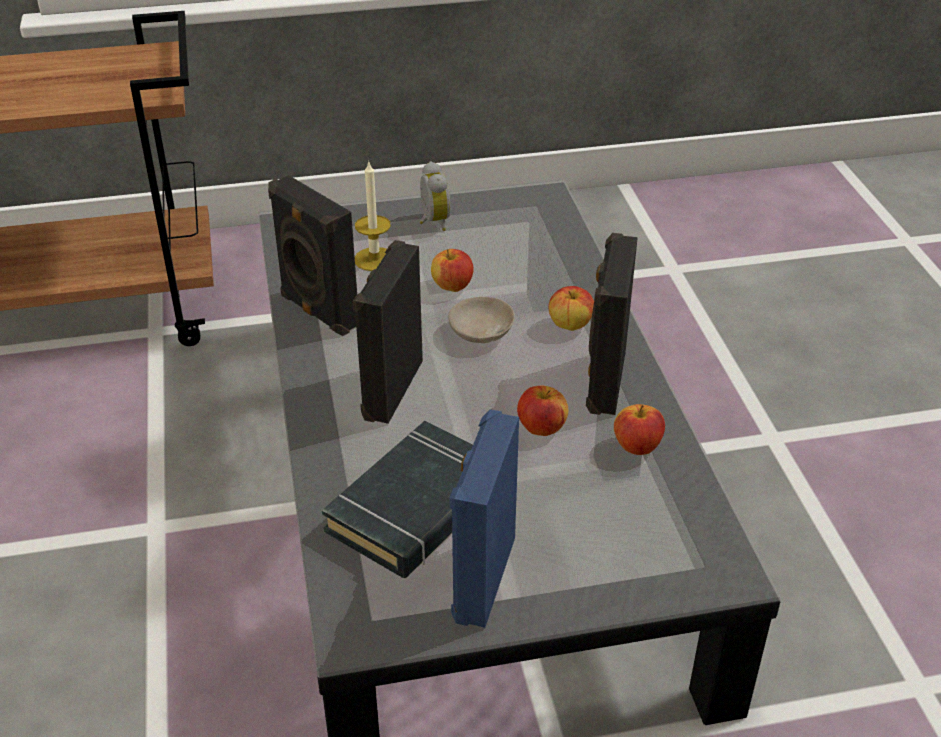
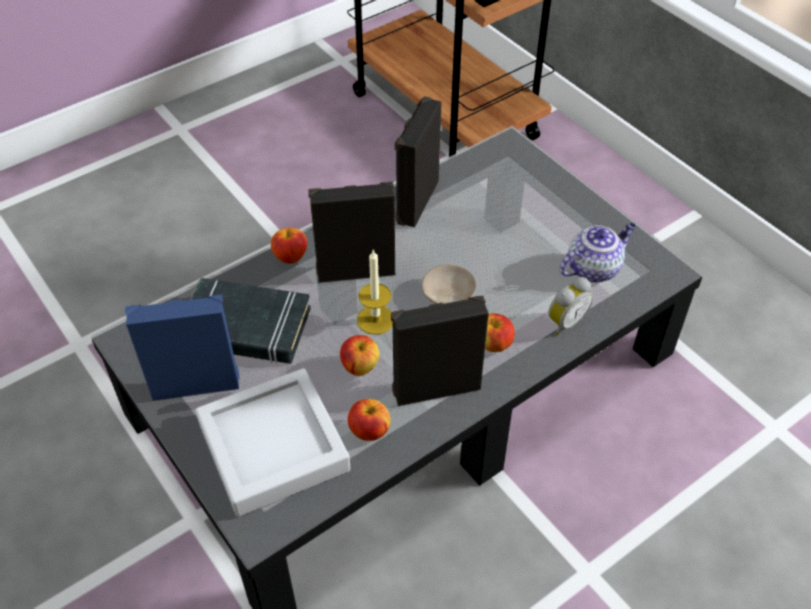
camera: 65 degrees right, 10 degrees up
candle [355,160,391,271] -> candle moved to [357,249,393,335]
alarm clock [420,161,451,231] -> alarm clock moved to [548,277,593,335]
apple [431,249,474,292] -> apple moved to [271,228,307,264]
none -> grey tray [195,368,350,517]
none -> teapot [560,223,636,283]

